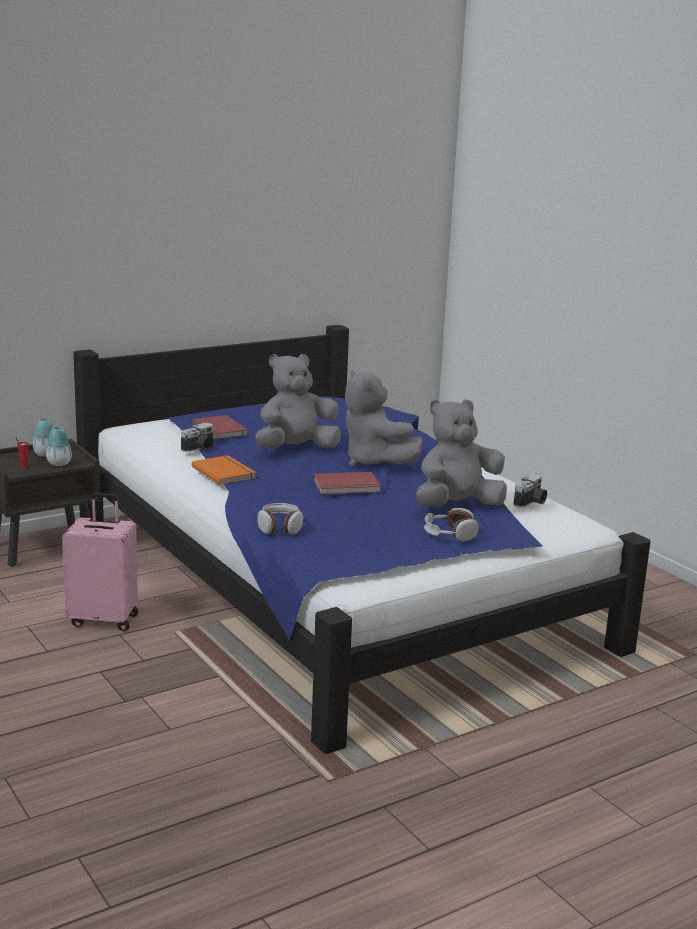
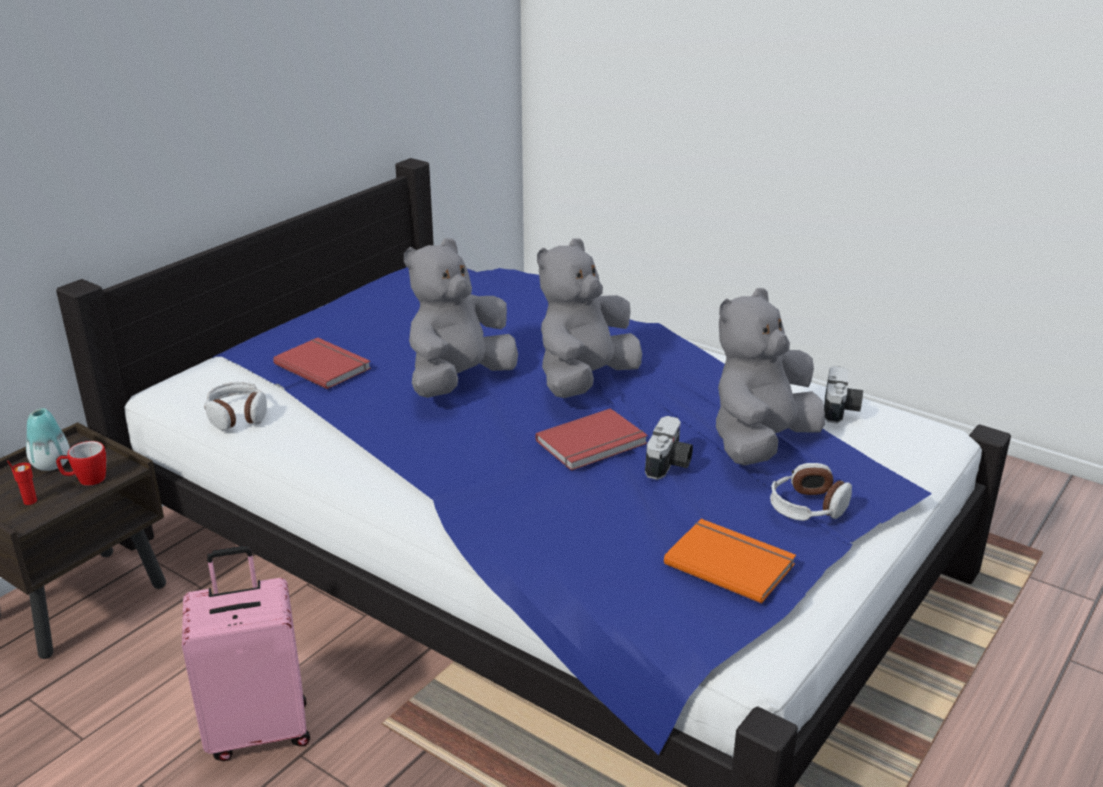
camera: 20 degrees left, 10 degrees up
vase [46,427,72,466] -> mug [56,441,106,486]
camera [181,423,214,452] -> camera moved to [645,416,693,480]
orange book [192,455,256,485] -> orange book moved to [664,519,796,604]
headphones [257,503,304,535] -> headphones moved to [204,382,267,431]
grey plush toy [345,370,423,467] -> grey plush toy turned 90 degrees clockwise [537,238,642,398]

